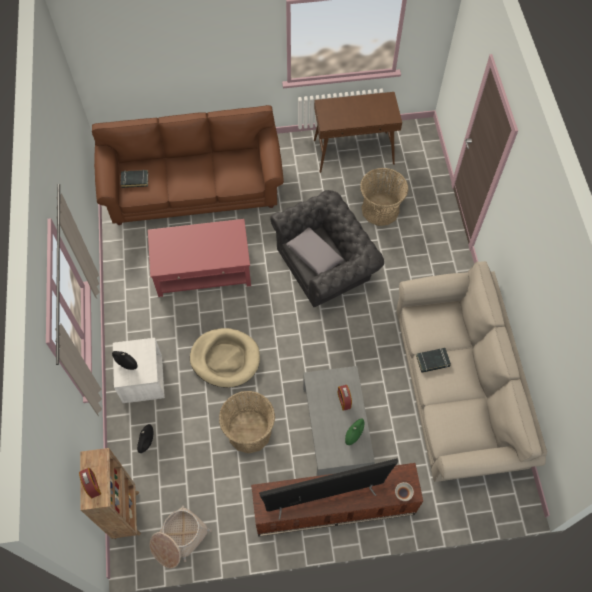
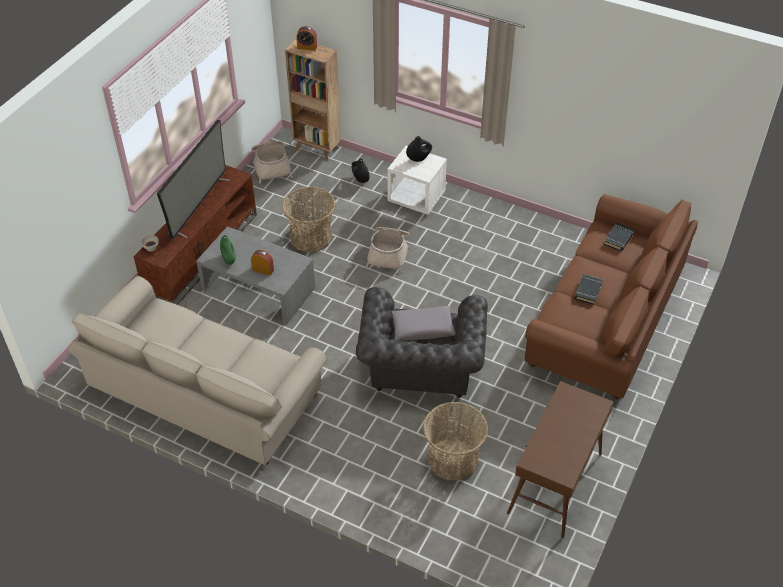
camera: 125 degrees right, 15 degrees down
red coffee table [148,219,251,297] -> none
beige dog bed [190,328,260,388] -> basket [366,227,410,273]
black book [416,348,451,373] -> black book moved to [574,274,603,305]

